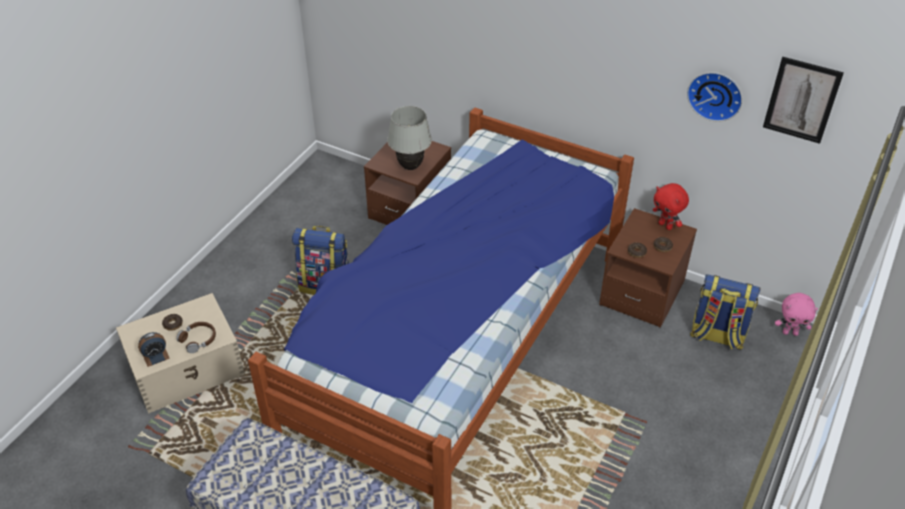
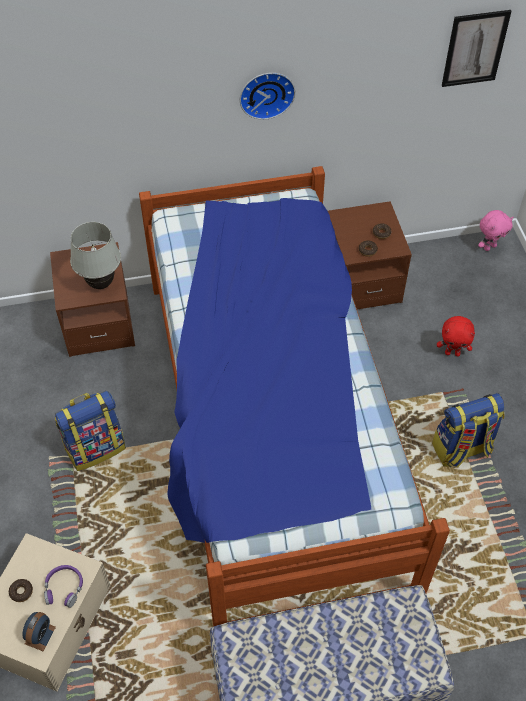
camera: 40 degrees left, 10 degrees up
brown headphones [176,322,216,353] -> purple headphones [44,565,83,608]
red plush toy [653,183,689,230] -> red plush toy moved to [437,316,475,356]
wall clock [687,72,743,122] -> wall clock moved to [240,73,296,120]
backpack [690,274,761,350] -> backpack moved to [432,393,505,468]

